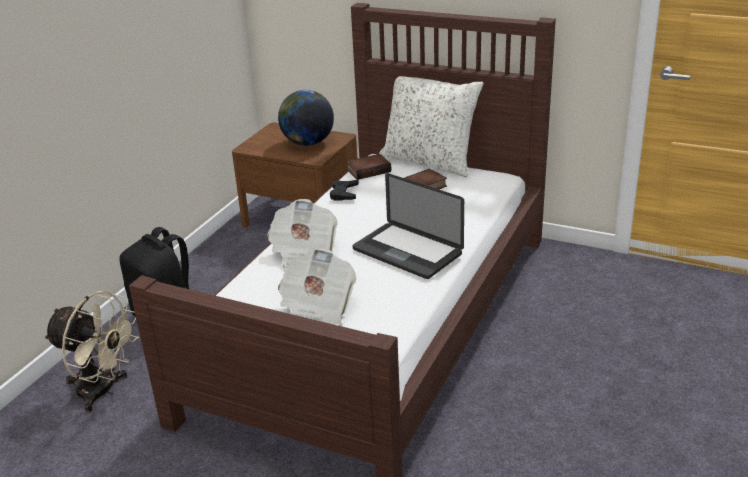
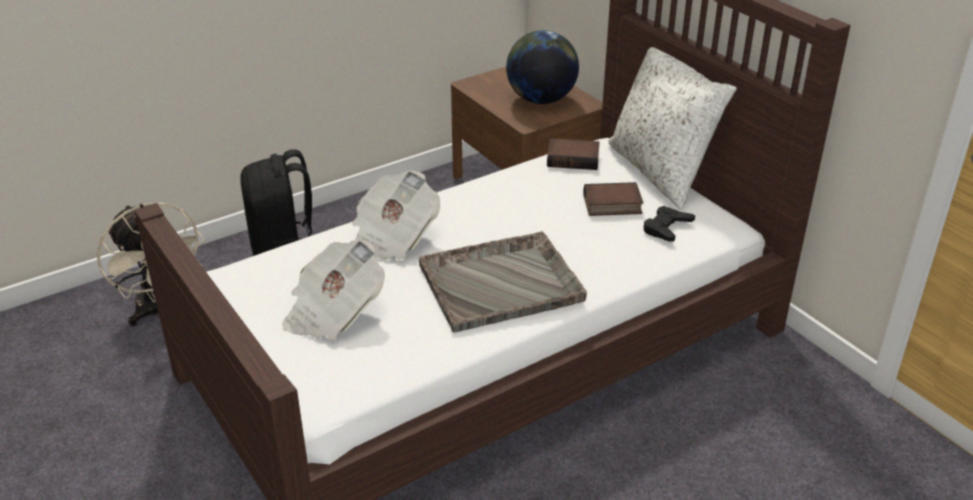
camera: 30 degrees right, 5 degrees up
black game controller [330,180,359,201] -> black game controller moved to [644,206,695,242]
laptop [353,173,464,279] -> grey tray [419,231,587,332]

